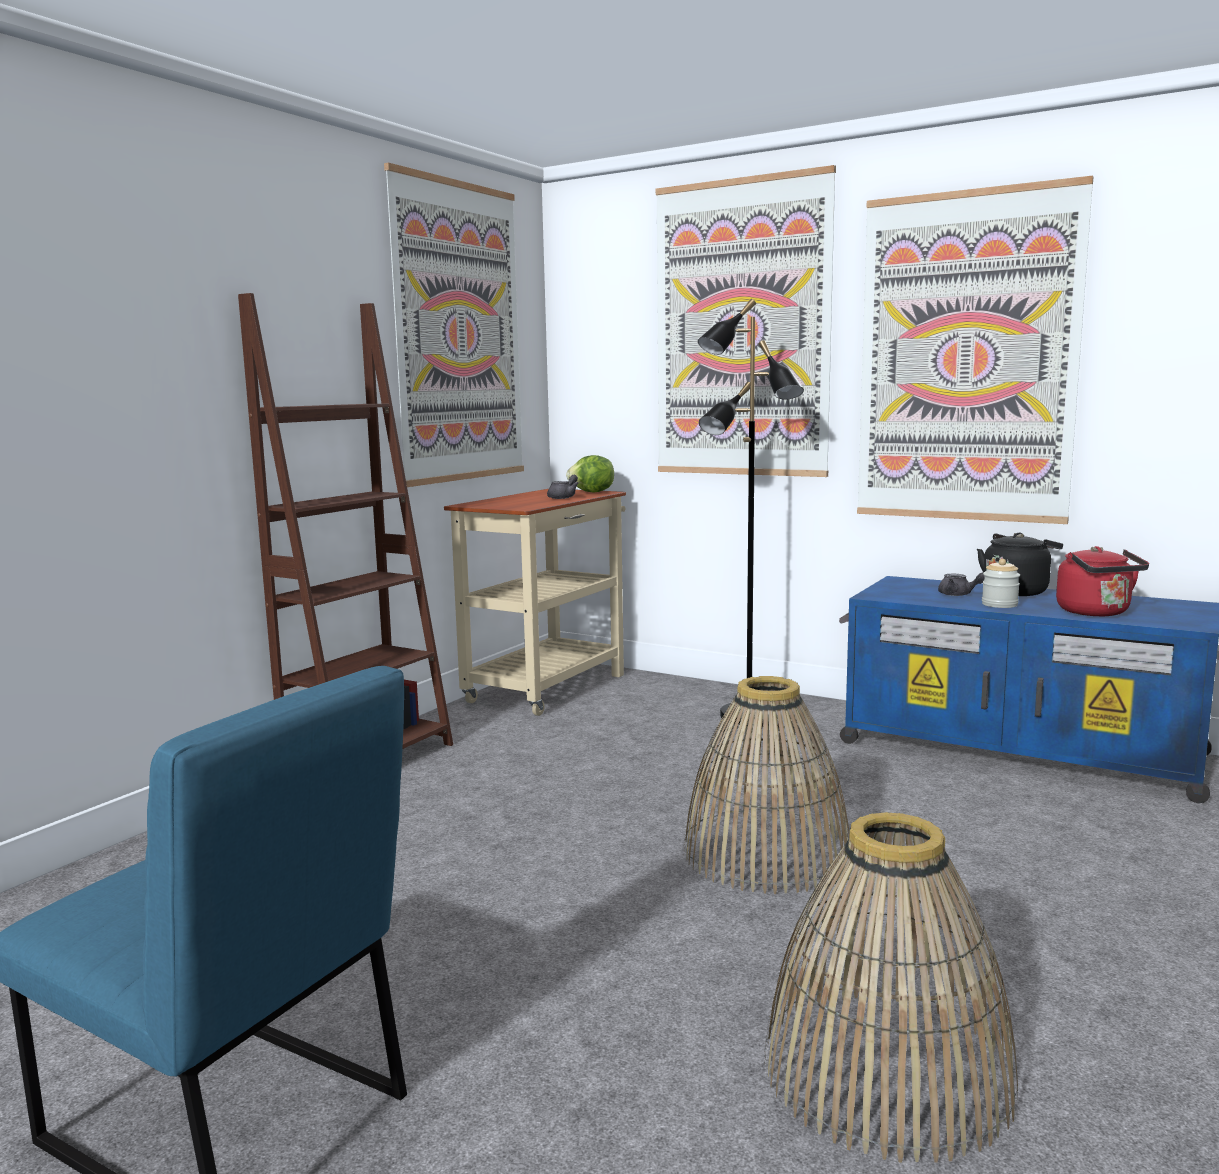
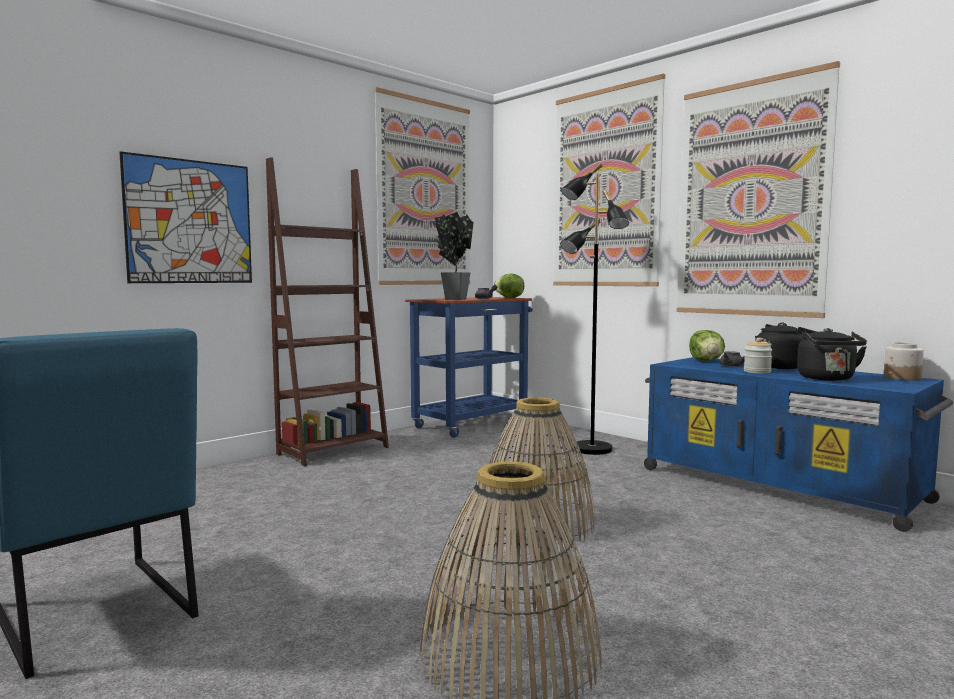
camera: 15 degrees right, 5 degrees down
beige cart [444,489,626,716] -> blue cart [405,297,533,438]
red kettle [1056,546,1149,616] -> black kettle [797,328,867,381]
none -> picture [119,151,252,283]
none -> potted plant [435,212,474,300]
none -> lettuce [689,330,725,361]
none -> jar [883,342,924,381]

